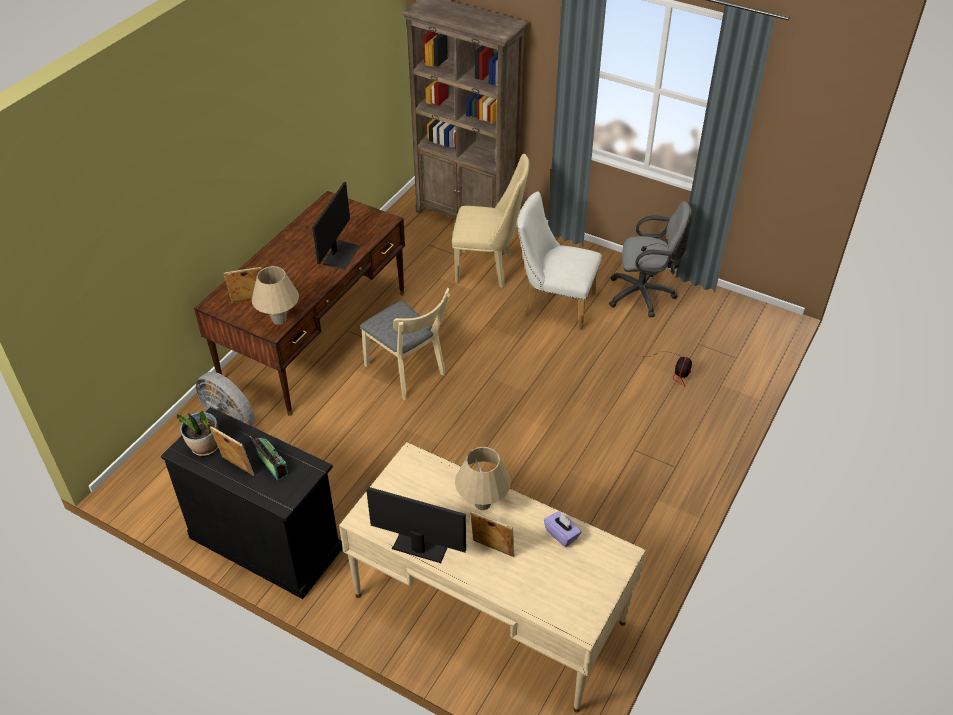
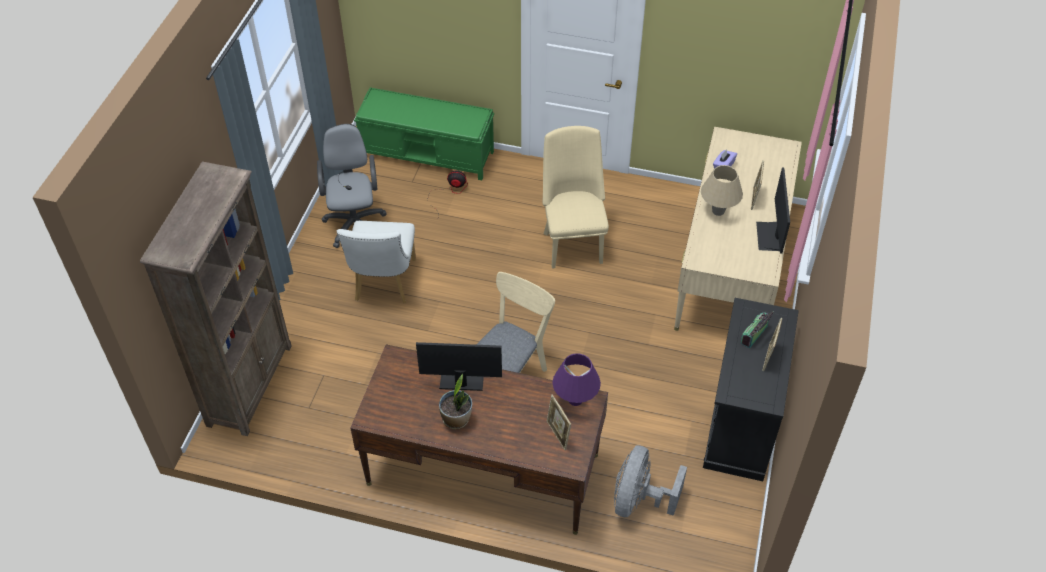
camera: 105 degrees left, 5 degrees up
potted plant [176,410,219,456] -> potted plant moved to [439,374,472,429]
beige table lamp [252,266,299,325] -> purple table lamp [552,353,601,406]
beige chair [452,154,529,288] -> beige chair moved to [543,126,609,269]
none -> green bench [354,88,494,180]

